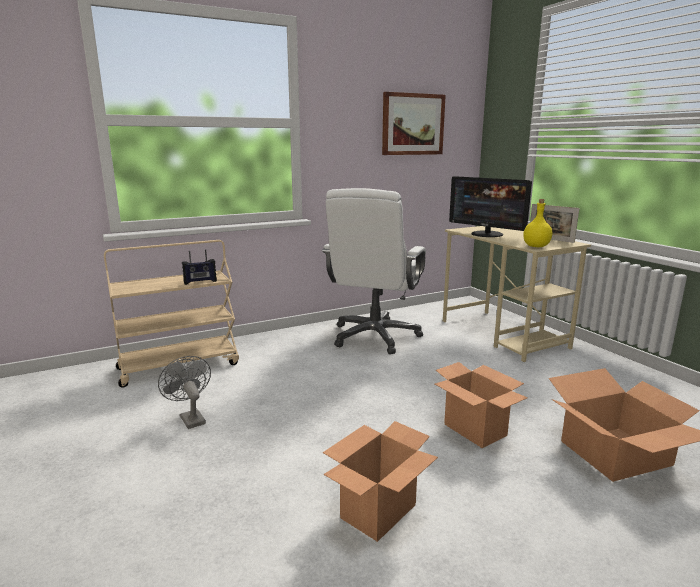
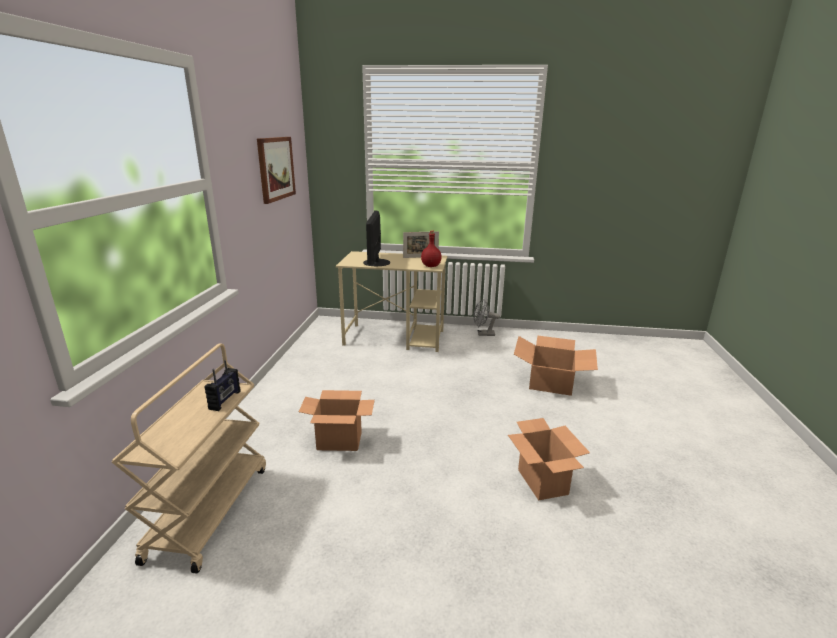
camera: 55 degrees left, 5 degrees up
grey fan [158,356,211,429] -> grey fan moved to [473,299,500,336]
white office chair [322,188,426,354] -> none
cardboard box [435,362,528,448] -> cardboard box moved to [299,390,375,451]
monitor [449,176,532,237] -> monitor turned 105 degrees clockwise [363,210,390,266]
yellow bottle [523,199,552,247] -> red bottle [421,231,442,267]

